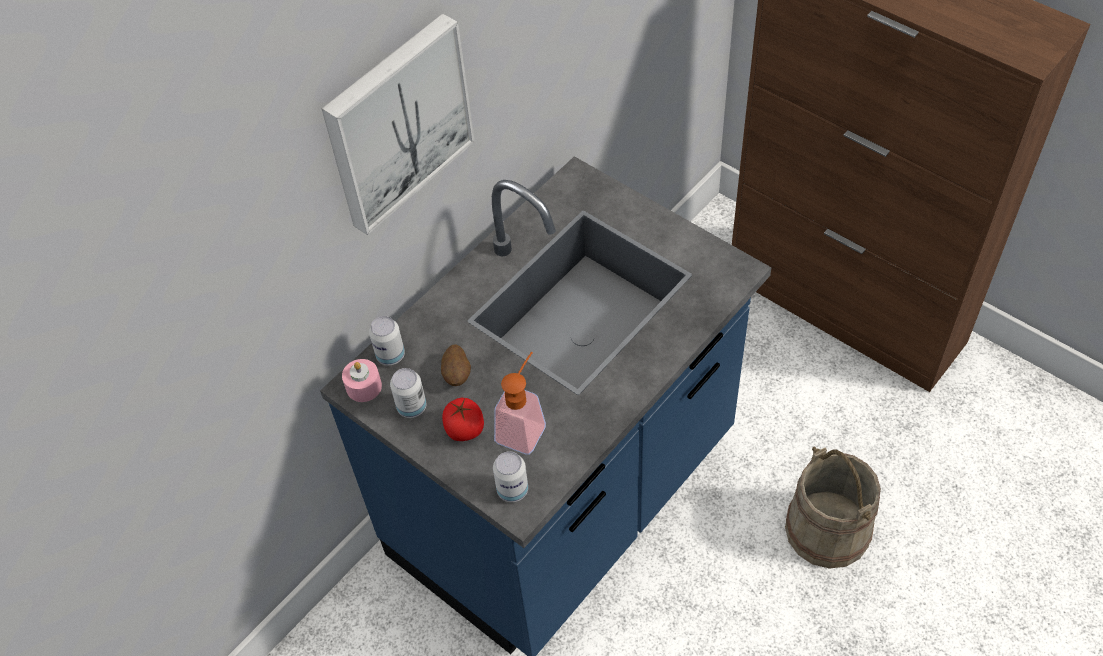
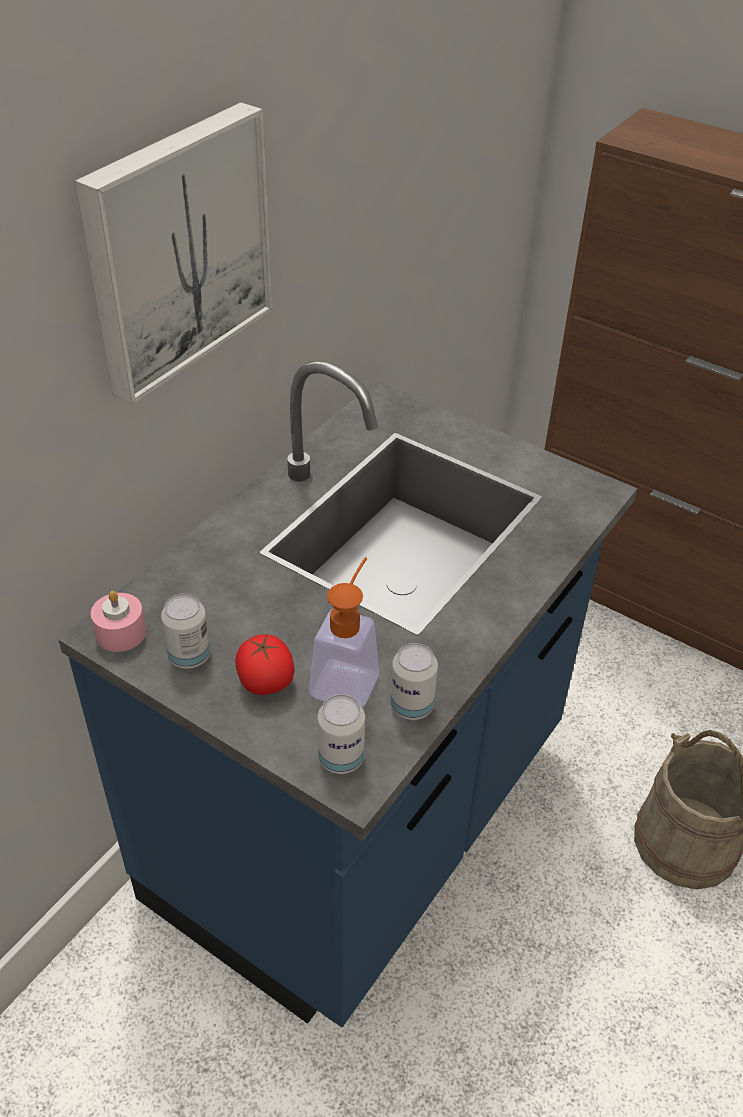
camera: 10 degrees left, 10 degrees down
can [369,316,405,365] -> can moved to [390,643,438,720]
potato [441,344,471,386] -> none

